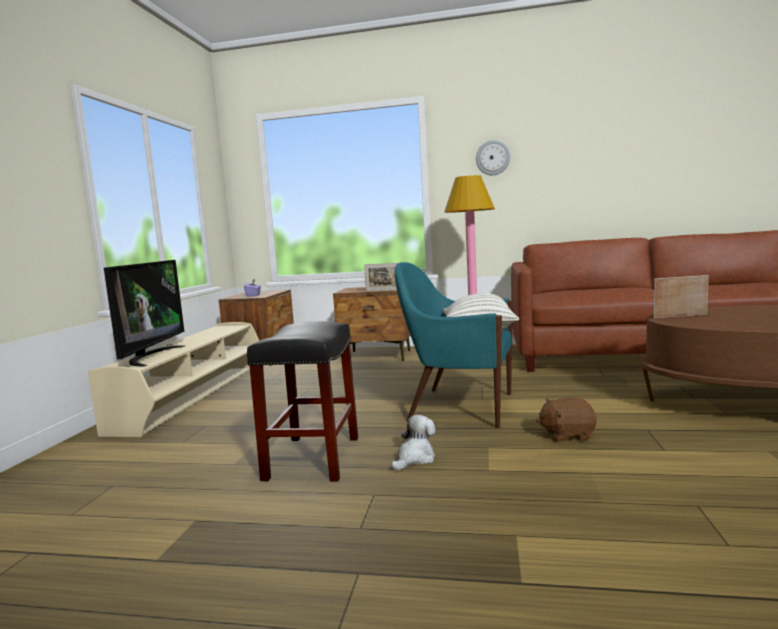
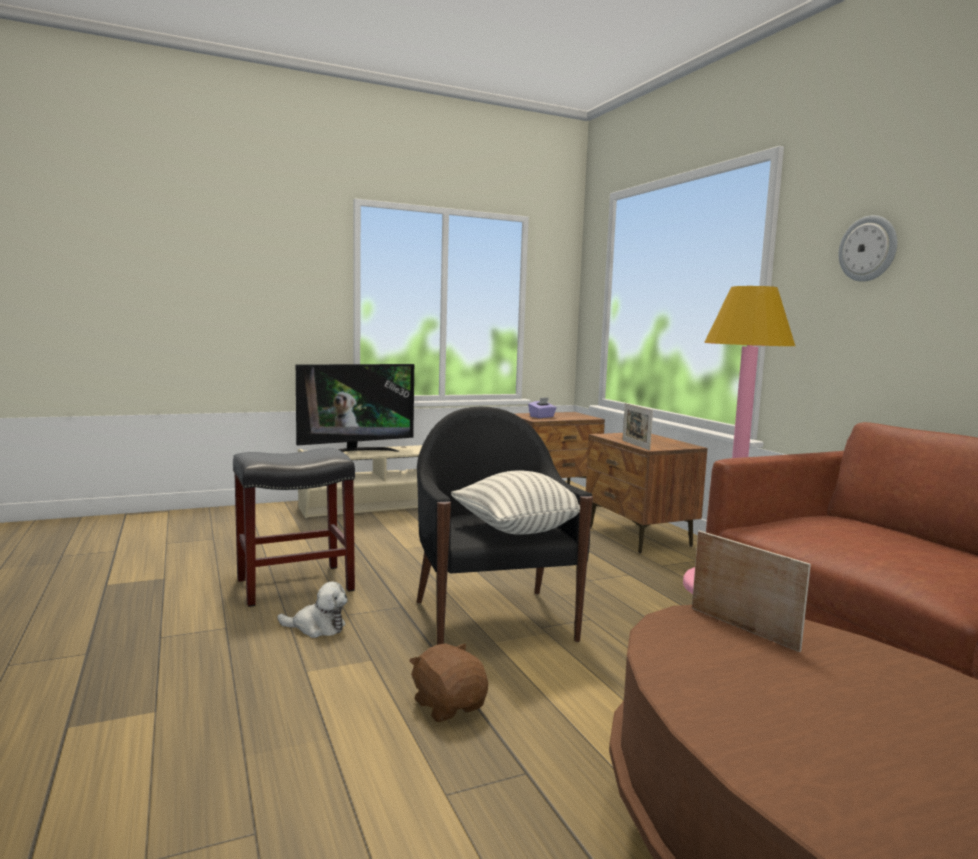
camera: 55 degrees right, 0 degrees up
turquoise armchair [395,262,513,428] -> black armchair [417,407,593,645]

